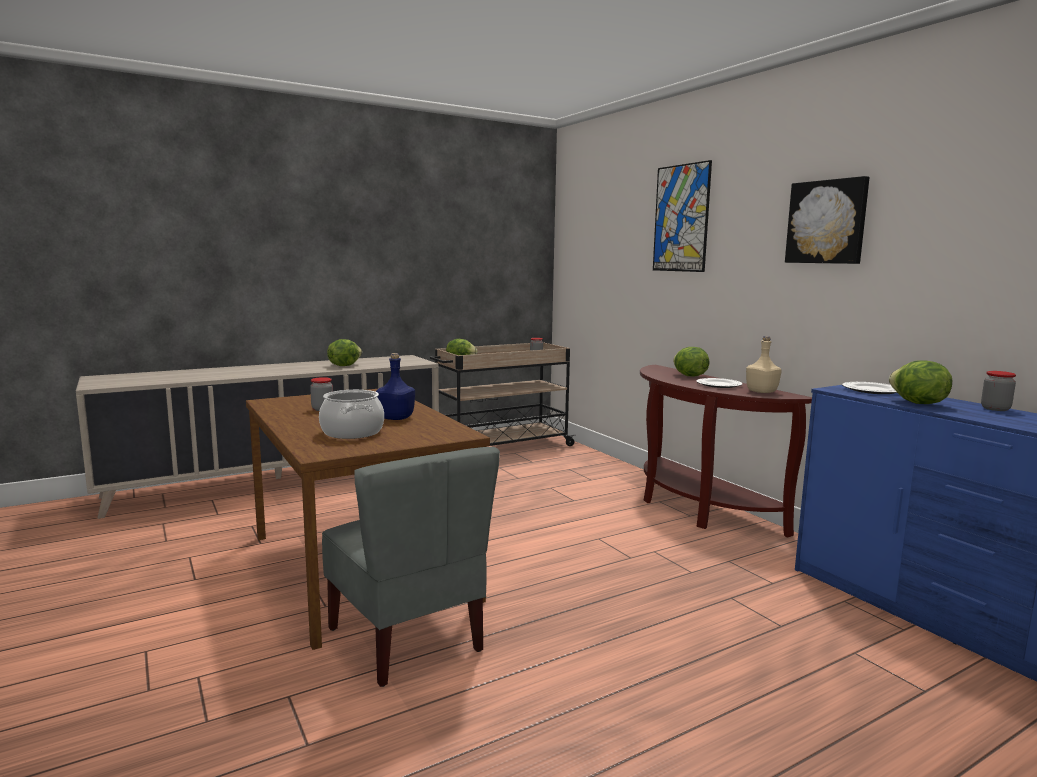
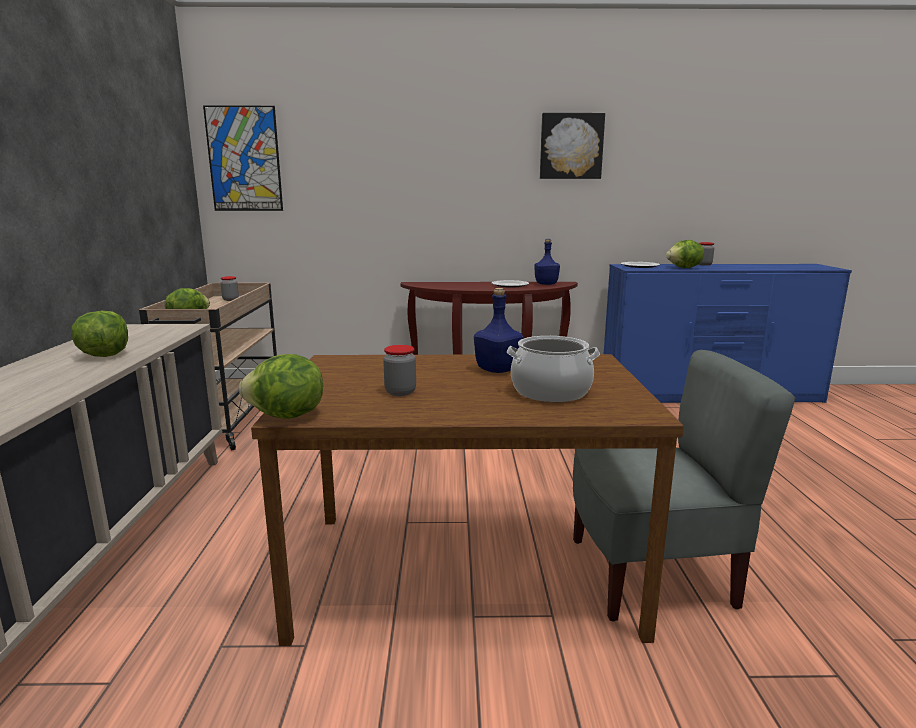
camera: 60 degrees left, 5 degrees up
picture [653,160,712,272] -> picture moved to [203,106,283,211]
lettuce [673,347,709,377] -> lettuce moved to [239,354,323,419]
beige bottle [746,336,782,393] -> blue bottle [534,239,560,285]

